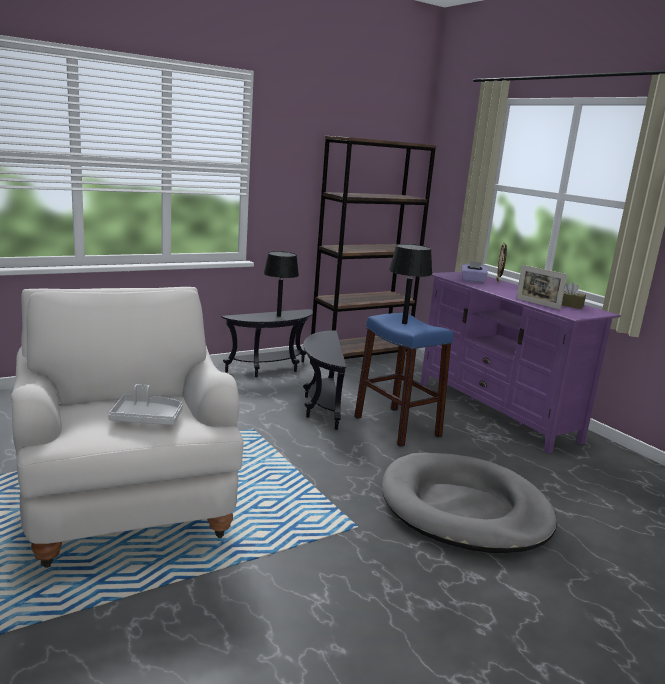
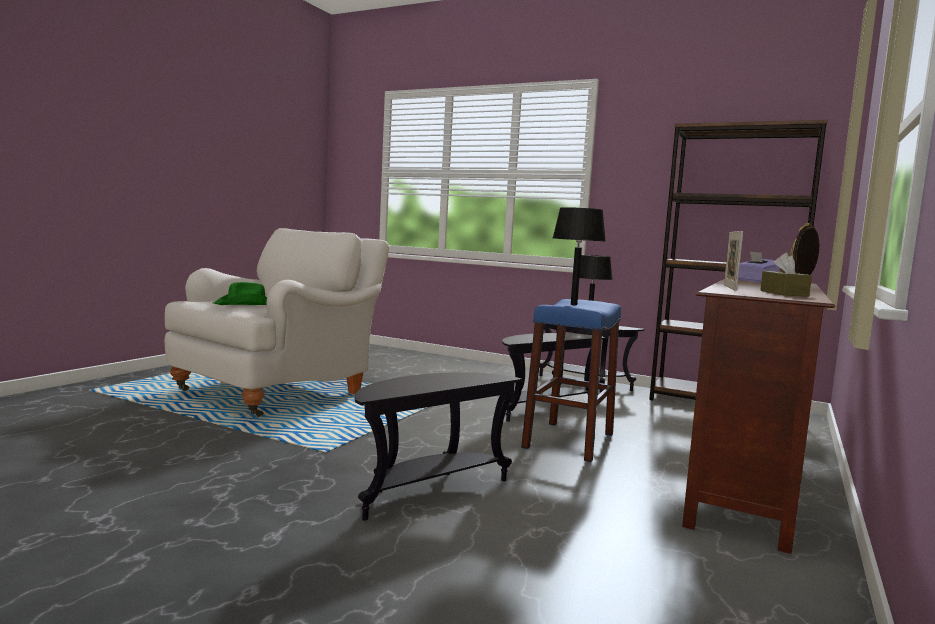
camera: 60 degrees right, 10 degrees down
grey tray [108,384,183,425] -> green hat [213,282,267,305]
grey dog bed [382,453,557,553] -> black side table [355,372,522,521]
purple tv stand [421,272,621,453] -> brown tv stand [682,279,835,554]

